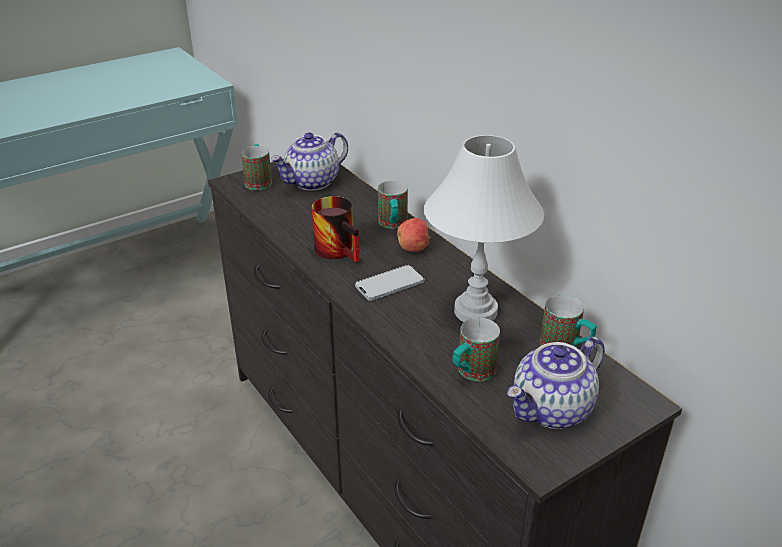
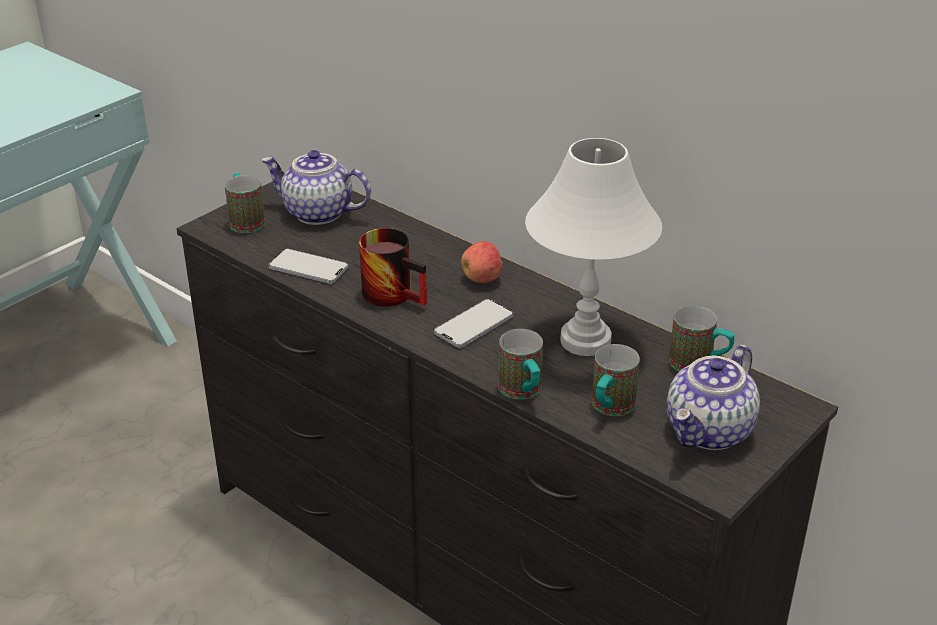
camera: 15 degrees left, 0 degrees up
teapot [270,133,348,191] -> teapot turned 75 degrees clockwise [261,150,371,225]
mug [378,181,408,229] -> mug moved to [498,329,543,400]
none -> phone [269,249,348,284]

